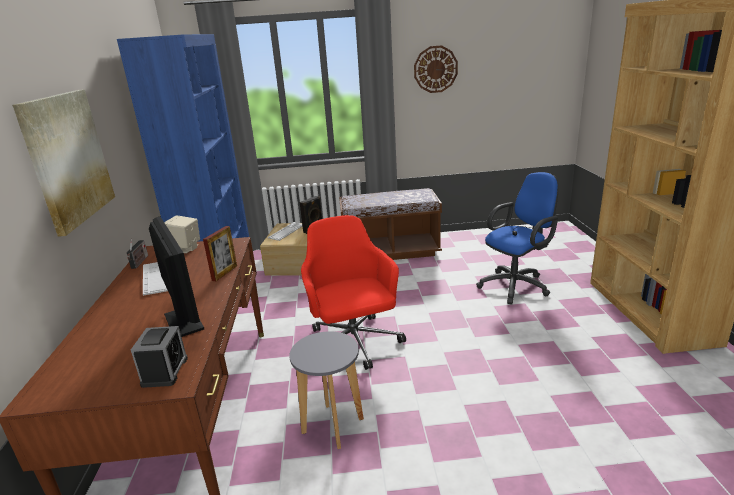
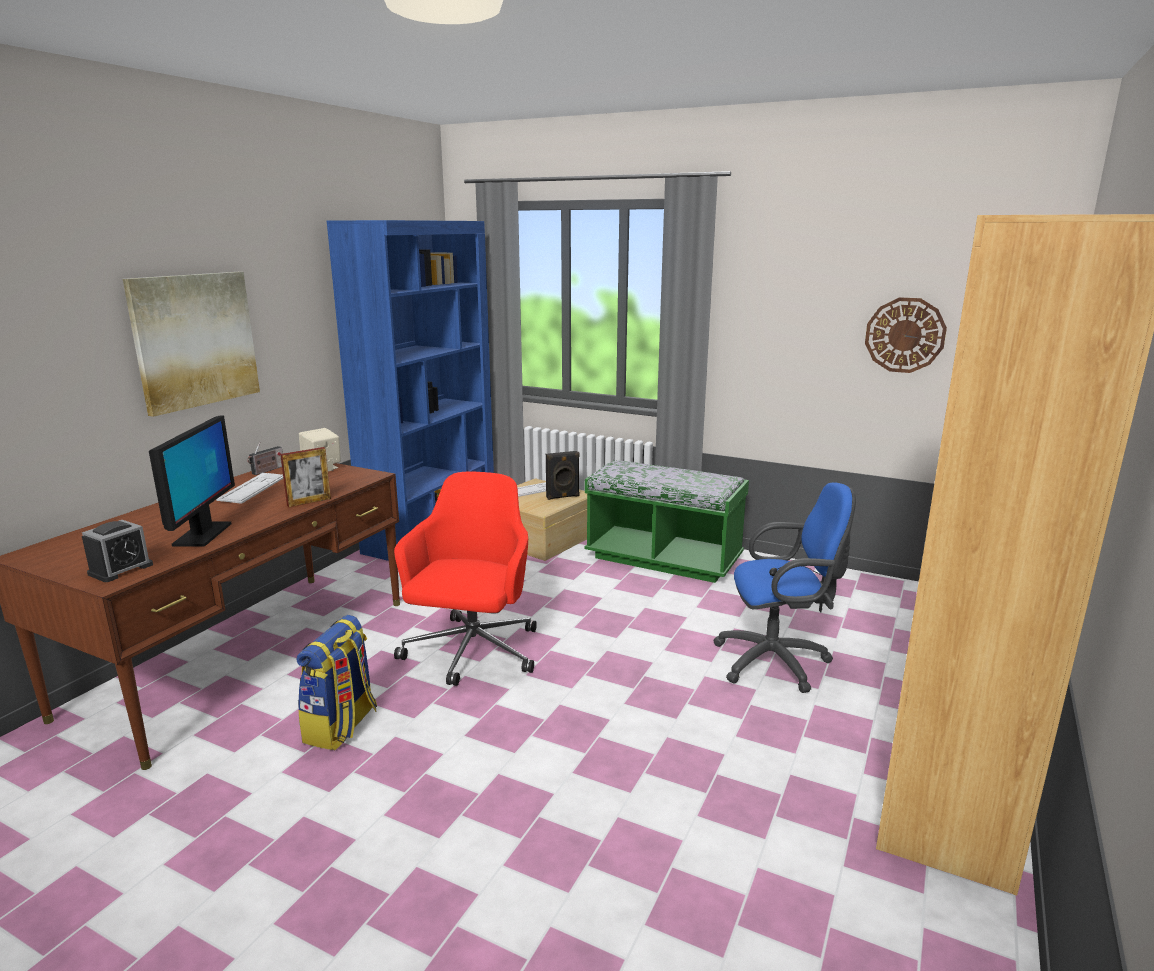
camera: 30 degrees right, 5 degrees down
grey stool [289,331,364,449] -> backpack [297,615,377,750]
brown bench [339,188,442,260] -> green bench [585,460,749,583]
wall clock [414,45,458,93] -> wall clock moved to [865,297,947,373]

